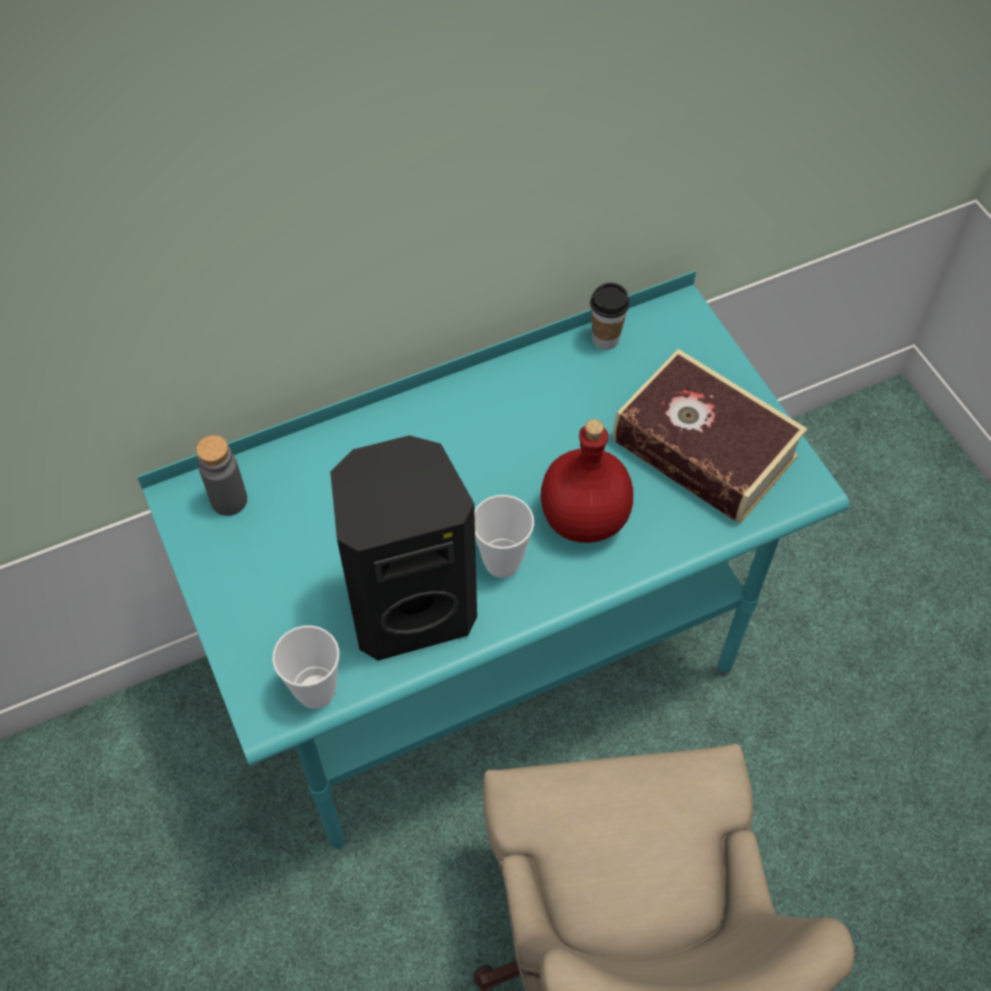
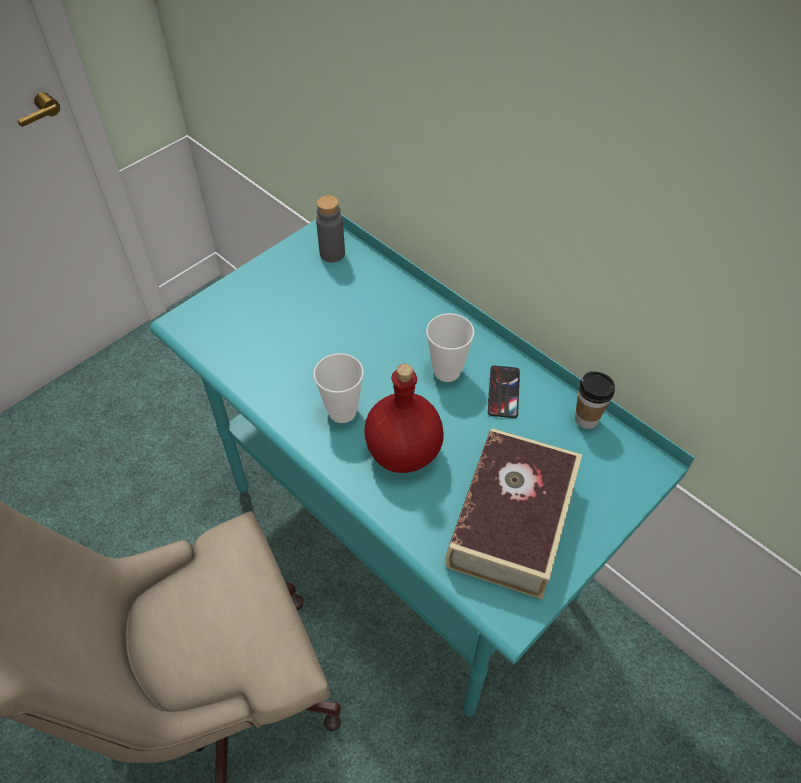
camera: 70 degrees right, 5 degrees down
cup [272,625,339,709] -> cup moved to [426,313,475,382]
black speaker [330,435,477,661] -> none
none -> phone [488,366,520,418]

